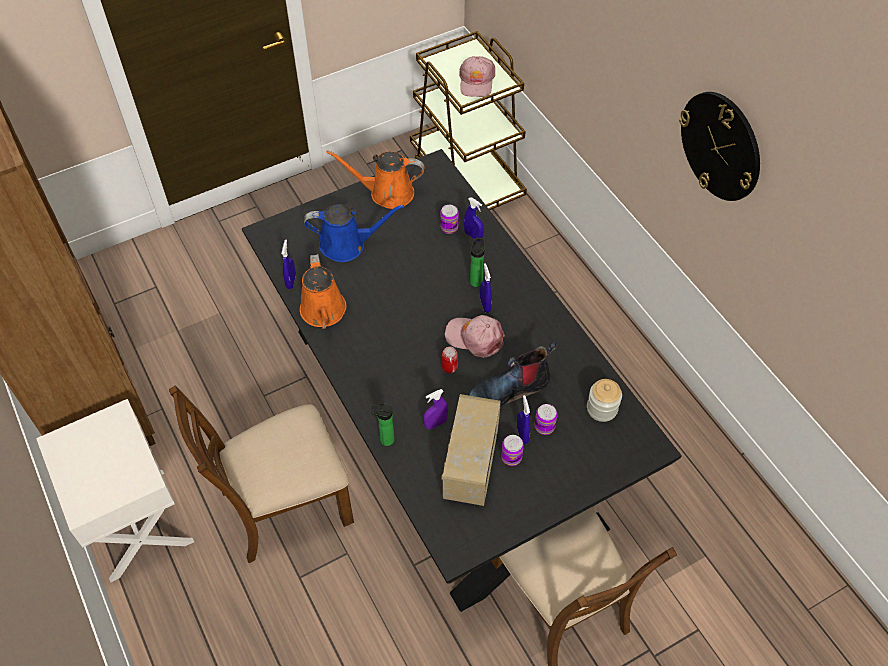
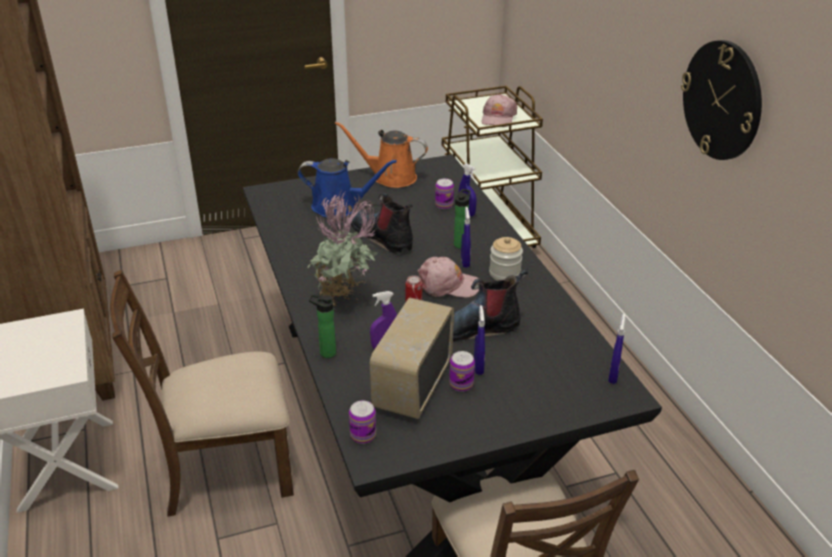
camera: 10 degrees right, 20 degrees down
blue spray bottle [281,240,296,289] -> blue spray bottle moved to [608,314,626,384]
orange watering can [300,254,346,329] -> none
pink cap [445,315,505,358] -> pink cap turned 150 degrees clockwise [417,257,479,297]
can [534,404,557,435] -> can moved to [349,400,376,444]
jar [587,379,622,422] -> jar moved to [489,237,523,280]
none -> potted plant [308,189,377,306]
none -> boot [351,193,413,254]

